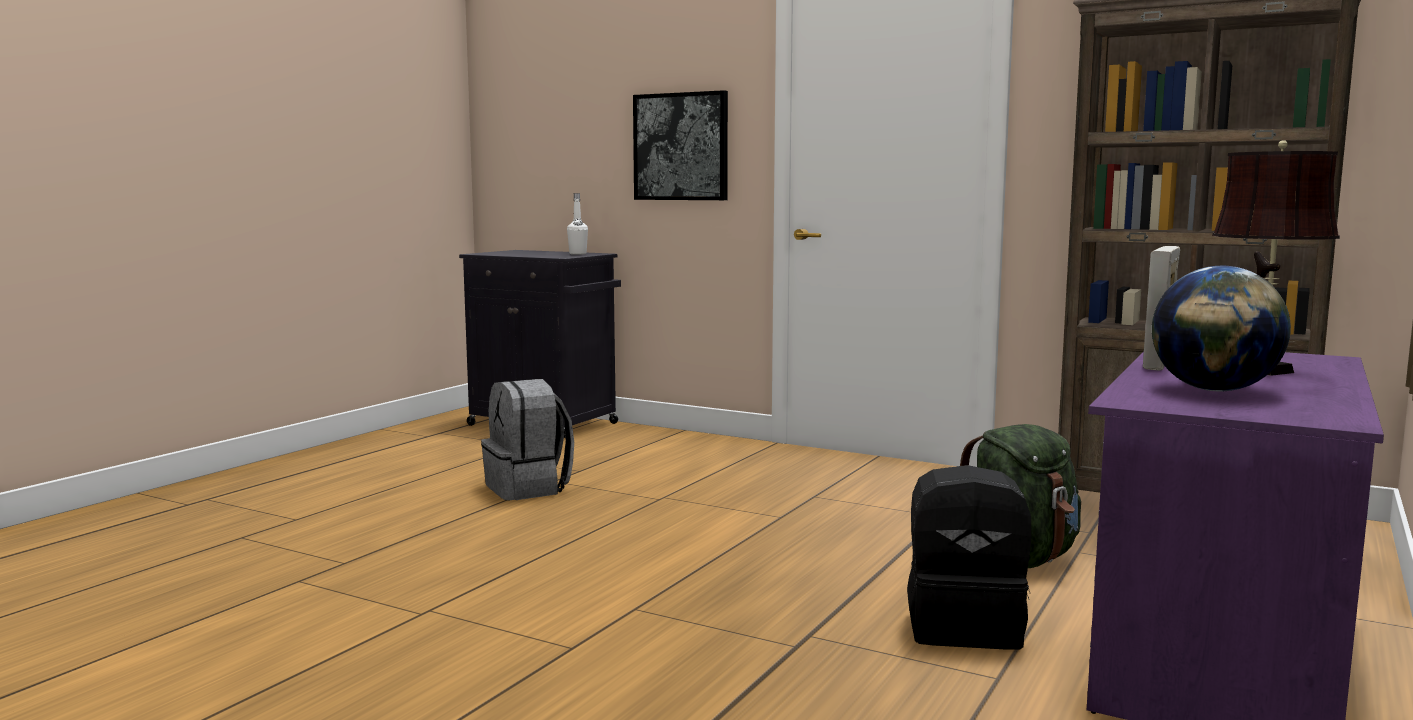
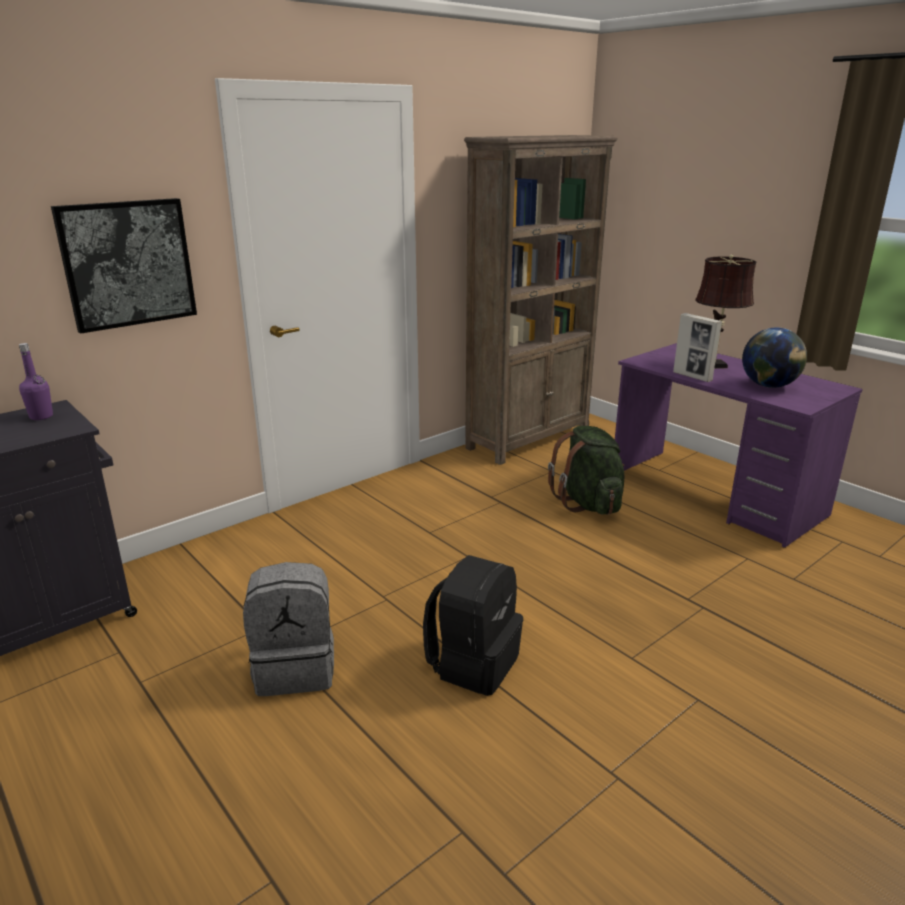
camera: 70 degrees left, 15 degrees up
white bottle [567,193,588,255] -> purple bottle [19,343,53,420]
black backpack [907,465,1032,650] -> black backpack moved to [423,555,523,696]

